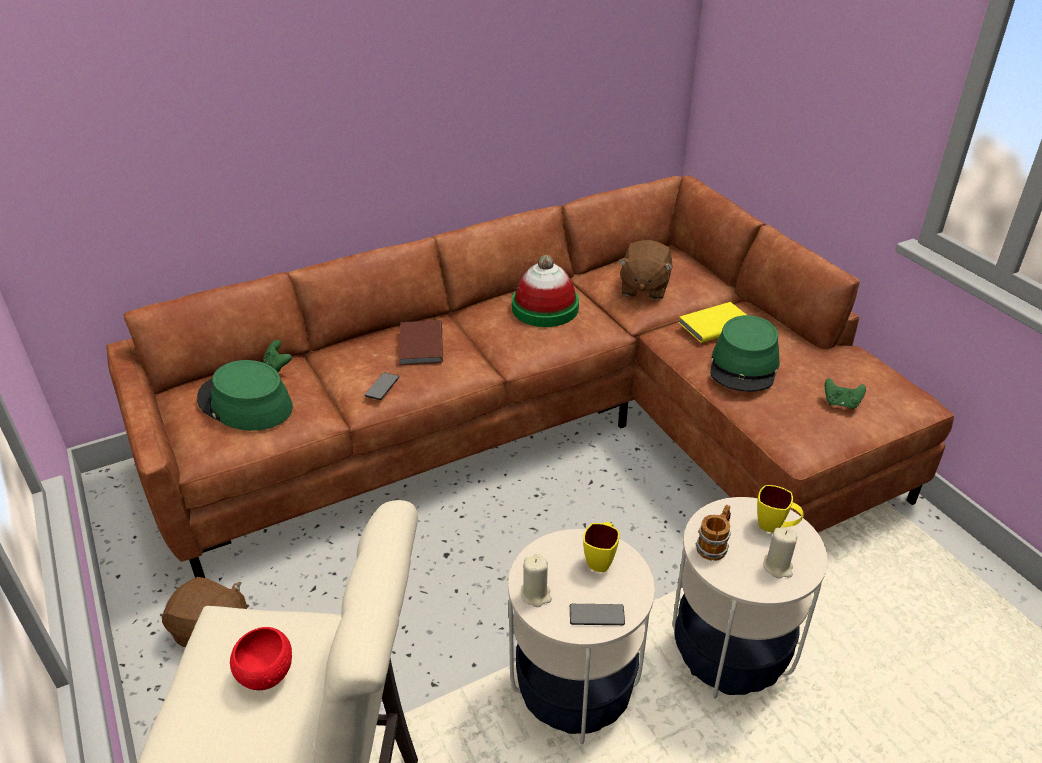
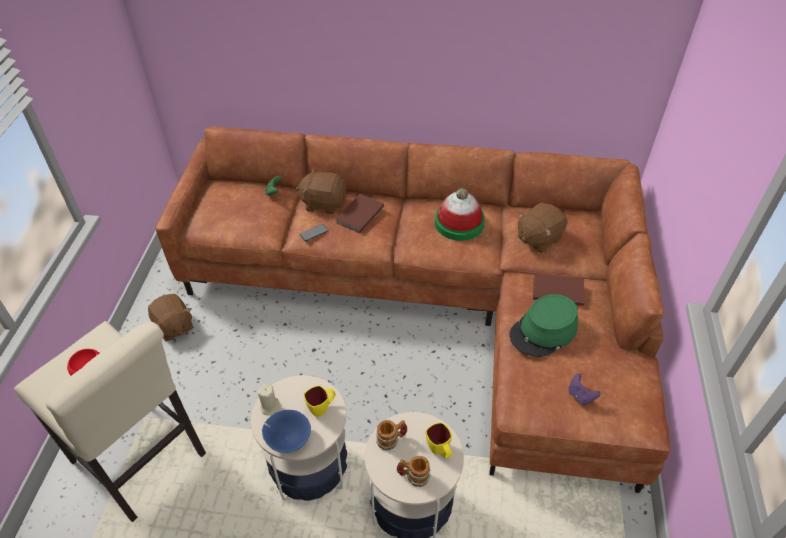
camera: 35 degrees right, 10 degrees up
green hat [197,360,293,431] -> none
phone [570,604,625,625] -> blue bowl [262,410,311,453]
yellow book [678,302,746,343] -> brown book [533,273,585,306]
beige candle [763,527,797,578] -> mug [397,456,431,487]
green game controller [825,378,866,409] -> purple game controller [568,374,601,405]
none -> brown plush toy [296,168,346,214]

